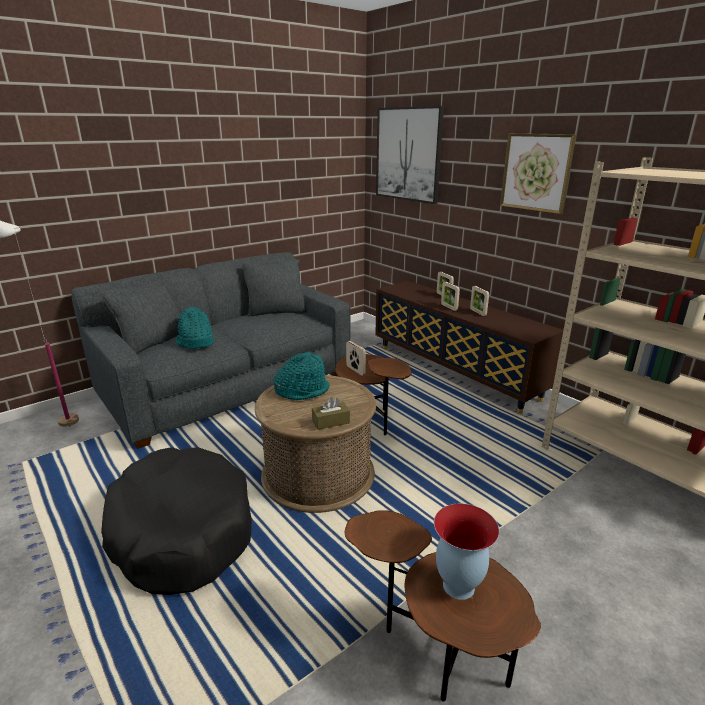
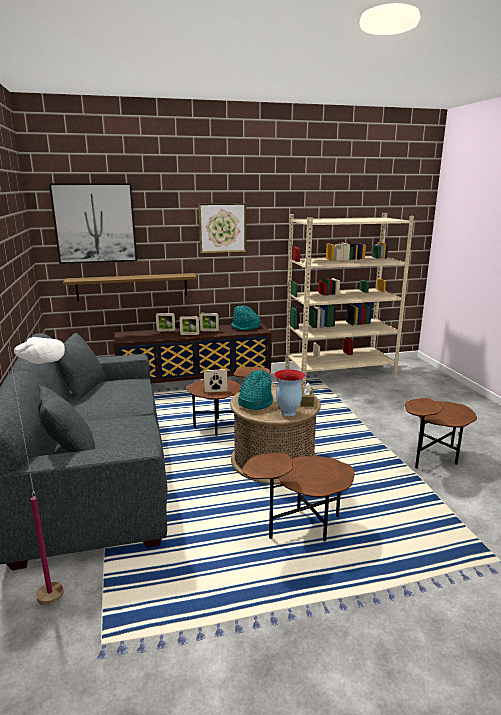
camera: 65 degrees left, 5 degrees down
black dog bed [101,447,252,595] -> brown side table [242,453,355,541]
turquoise hat [176,306,214,348] -> turquoise hat moved to [231,305,261,330]
vase [434,504,499,600] -> vase moved to [274,369,306,416]
none -> shelf [63,273,197,301]

